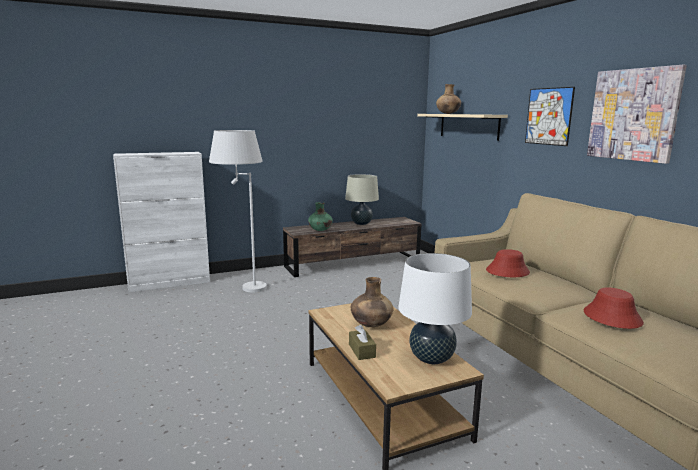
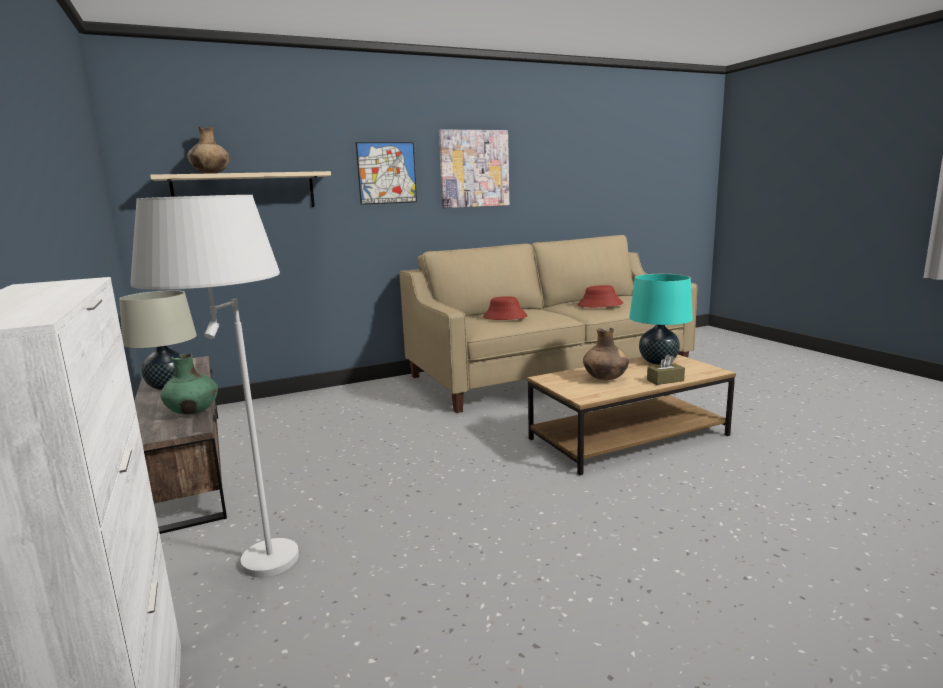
camera: 90 degrees left, 0 degrees up
white table lamp [398,253,472,364] -> turquoise table lamp [629,274,693,365]

